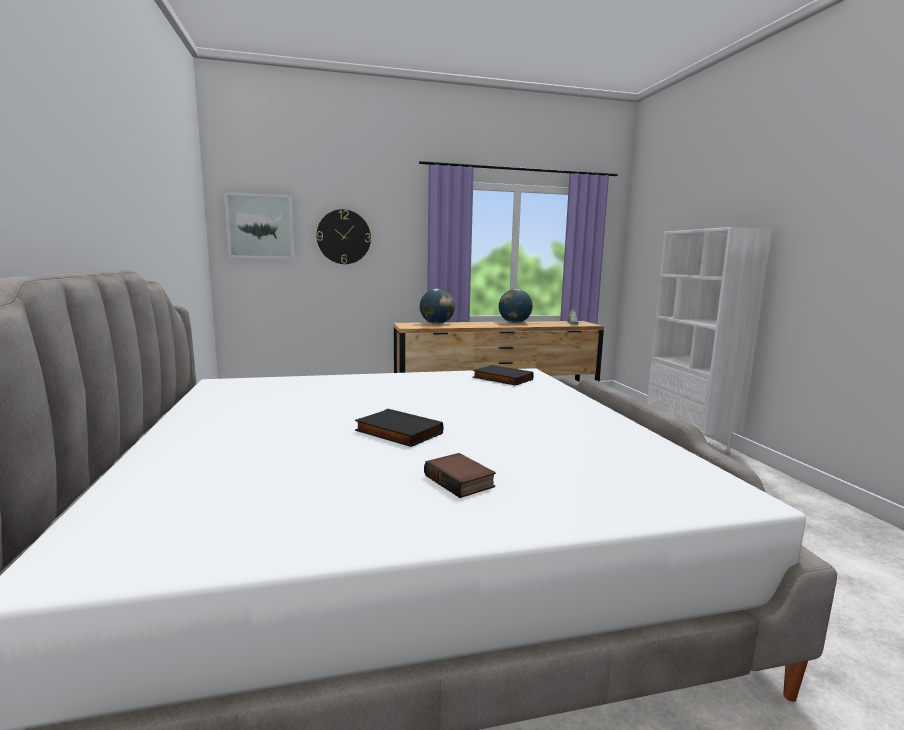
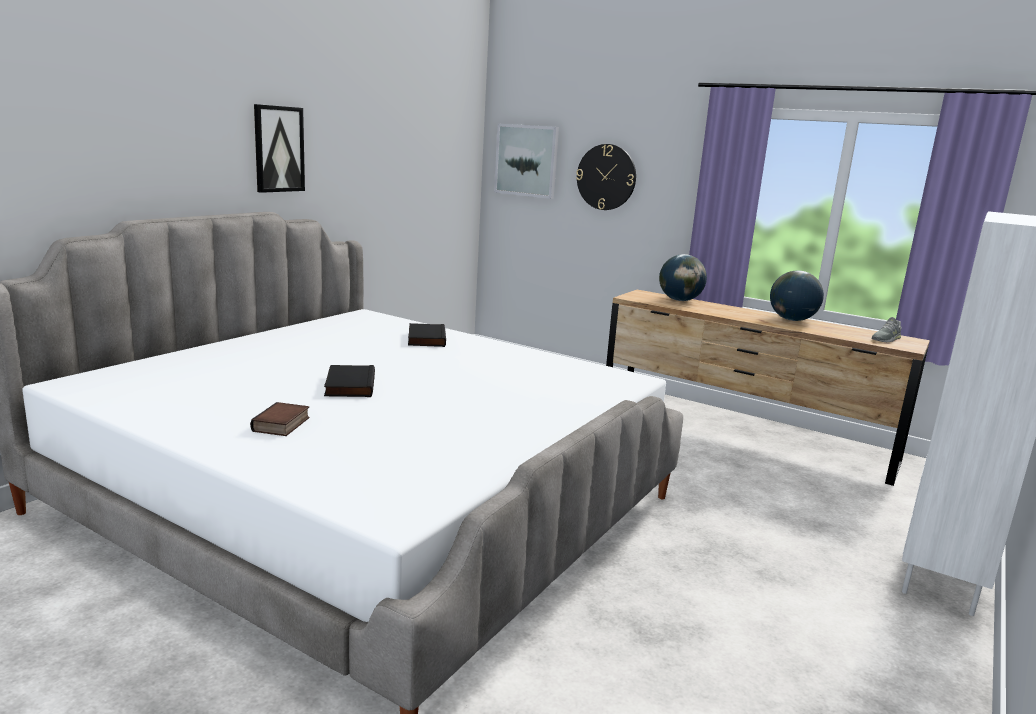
camera: 45 degrees right, 5 degrees up
black book [473,365,534,386] -> black book moved to [408,323,446,347]
none -> picture [254,104,305,193]

